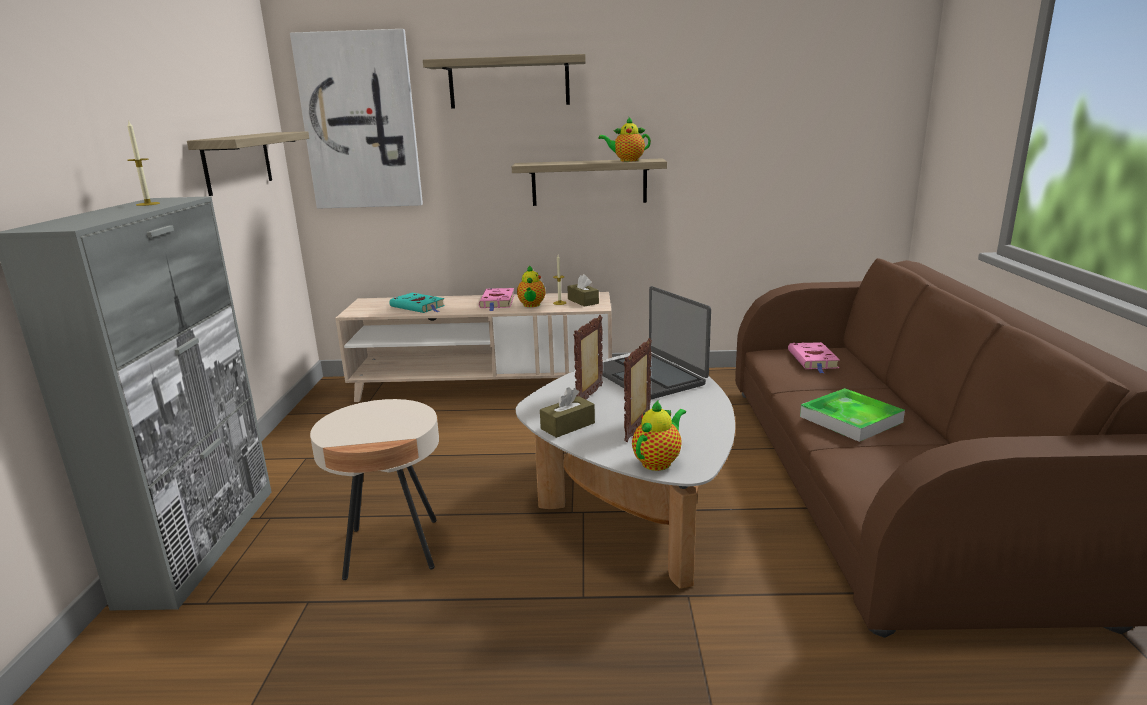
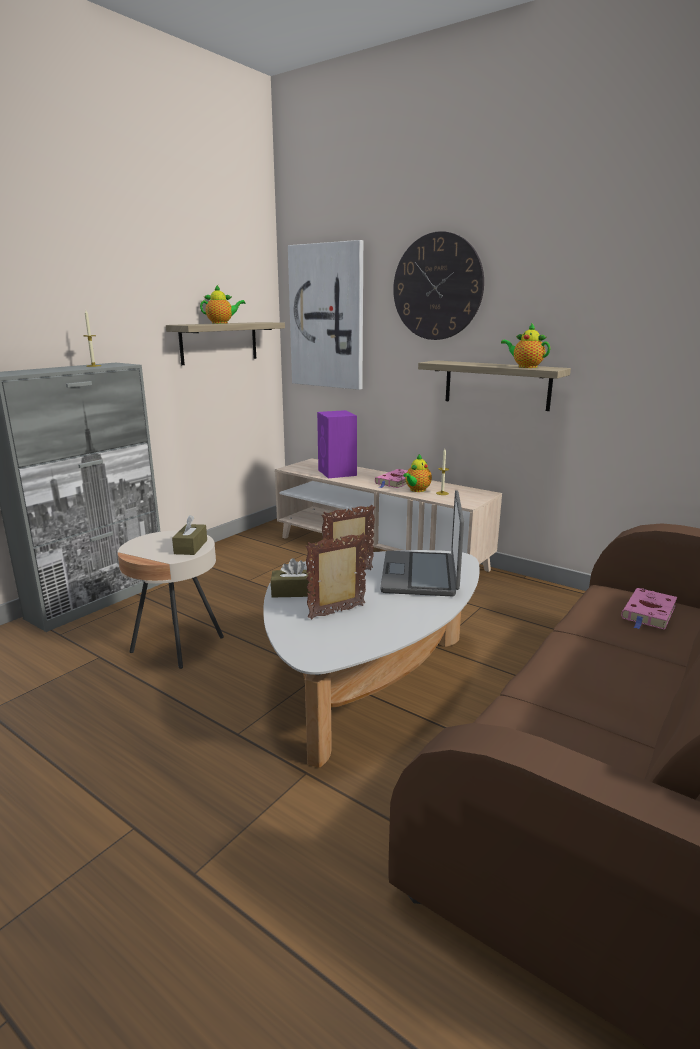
camera: 35 degrees right, 0 degrees up
turquoise book [389,293,445,313] -> purple speaker [317,410,357,478]
shelf [423,54,586,108] -> wall clock [393,231,484,340]
brown tissue box [567,274,599,307] -> brown tissue box moved to [172,515,207,555]
teapot [632,399,686,471] -> teapot moved to [200,285,245,324]
tray [800,388,905,442] -> none

